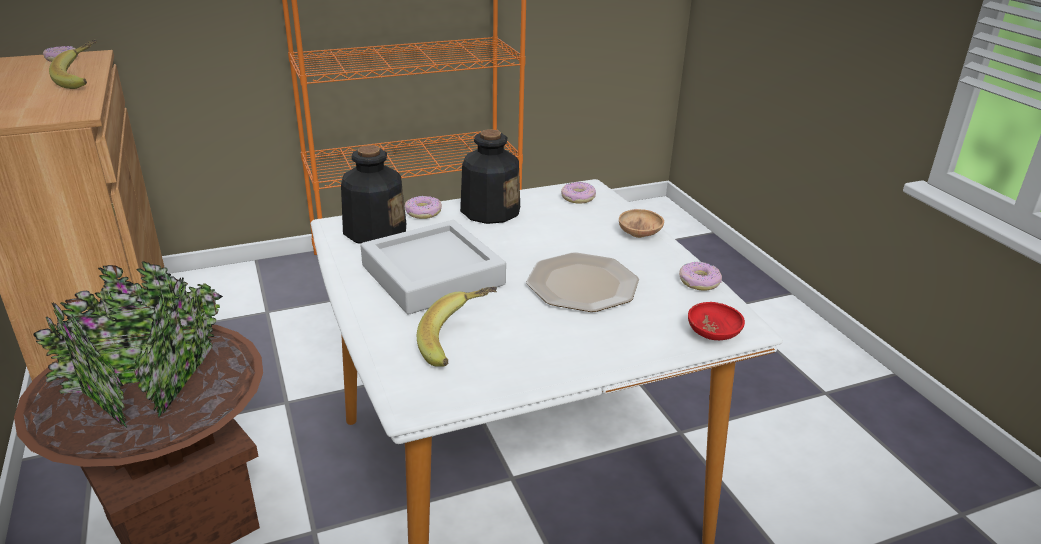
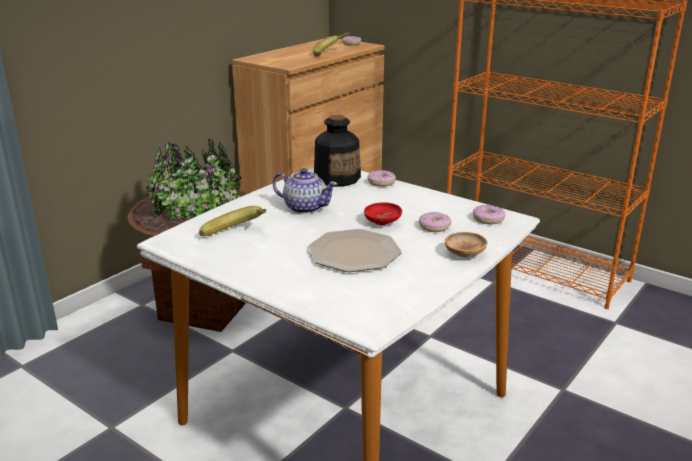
camera: 60 degrees right, 5 degrees down
grey tray [360,220,506,315] -> teapot [273,168,338,214]
bottle [460,129,520,224] -> none
donut [679,262,722,291] -> donut moved to [418,212,451,232]
red bowl [688,302,745,340] -> red bowl moved to [364,202,402,225]

